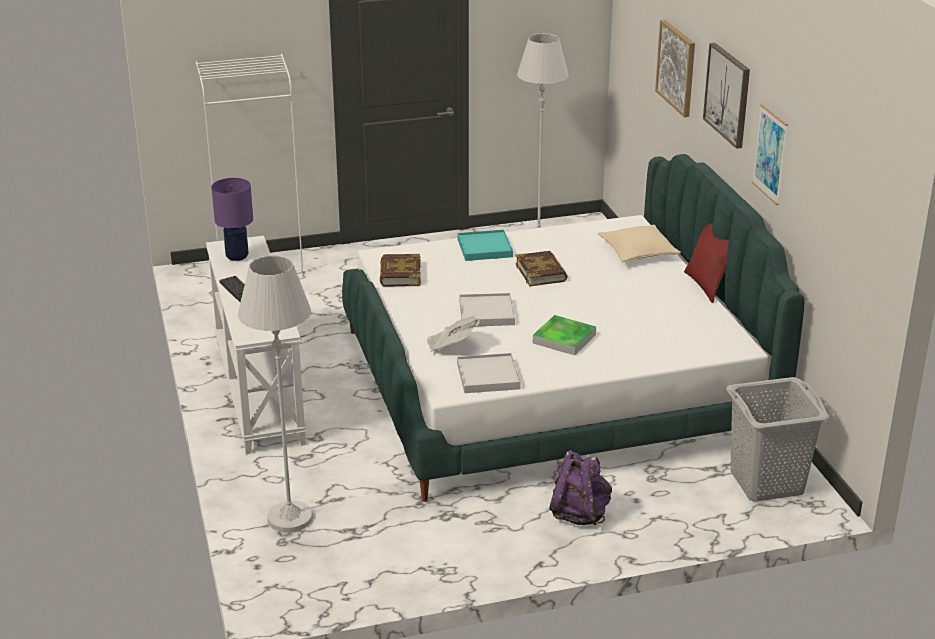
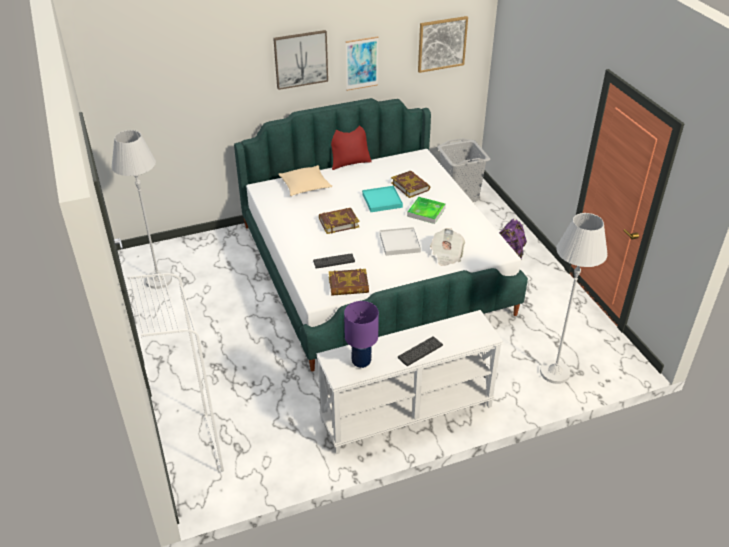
camera: 95 degrees left, 10 degrees up
turquoise tray [457,230,513,261] -> turquoise tray moved to [362,186,403,212]
white tray [457,353,521,393] -> none
picture [655,20,695,117] -> picture moved to [418,16,468,73]
none -> keyboard [313,253,355,269]
none -> book [391,171,430,198]

